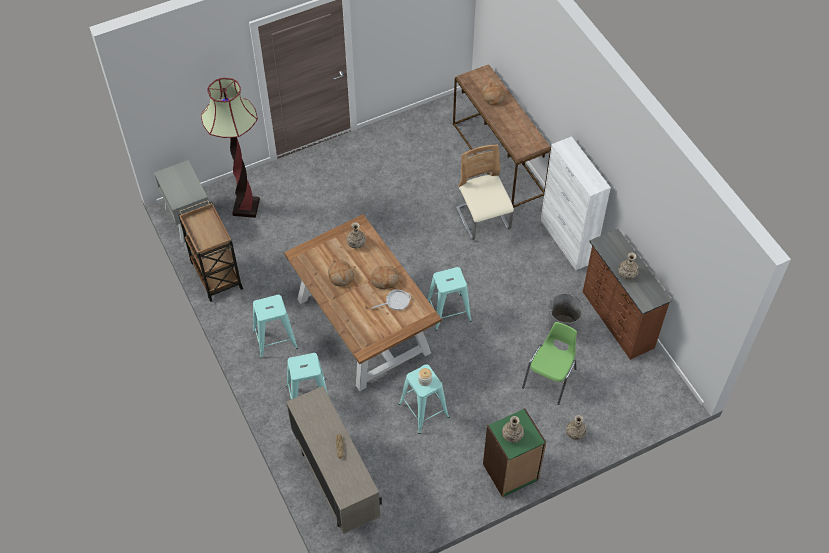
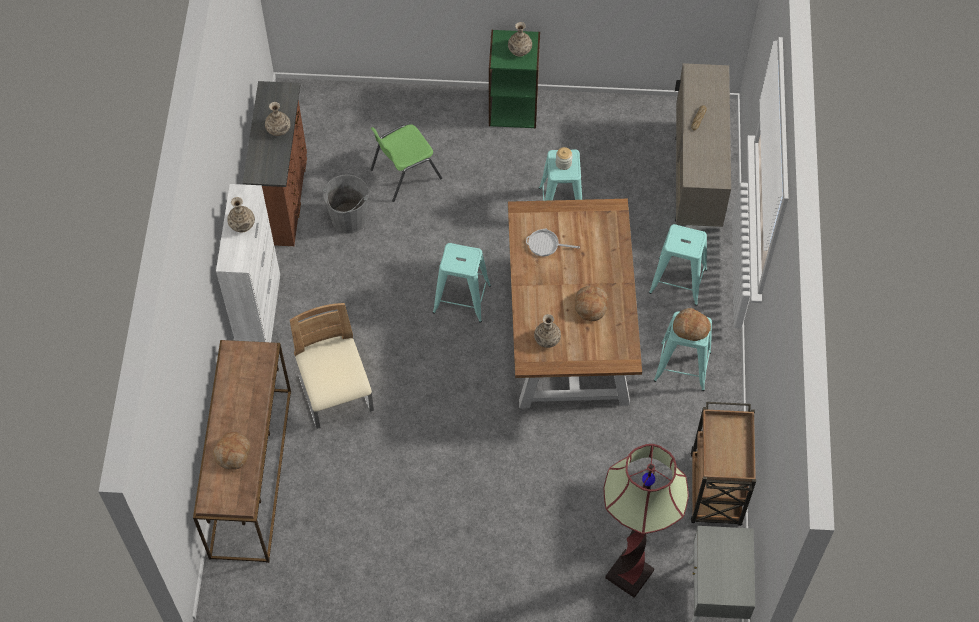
camera: 150 degrees left, 5 degrees up
bread [371,265,399,289] -> bread moved to [673,308,711,341]
beige chair [456,145,514,240] -> beige chair turned 150 degrees clockwise [290,303,374,429]
vase [566,415,586,440] -> vase moved to [227,197,255,233]

